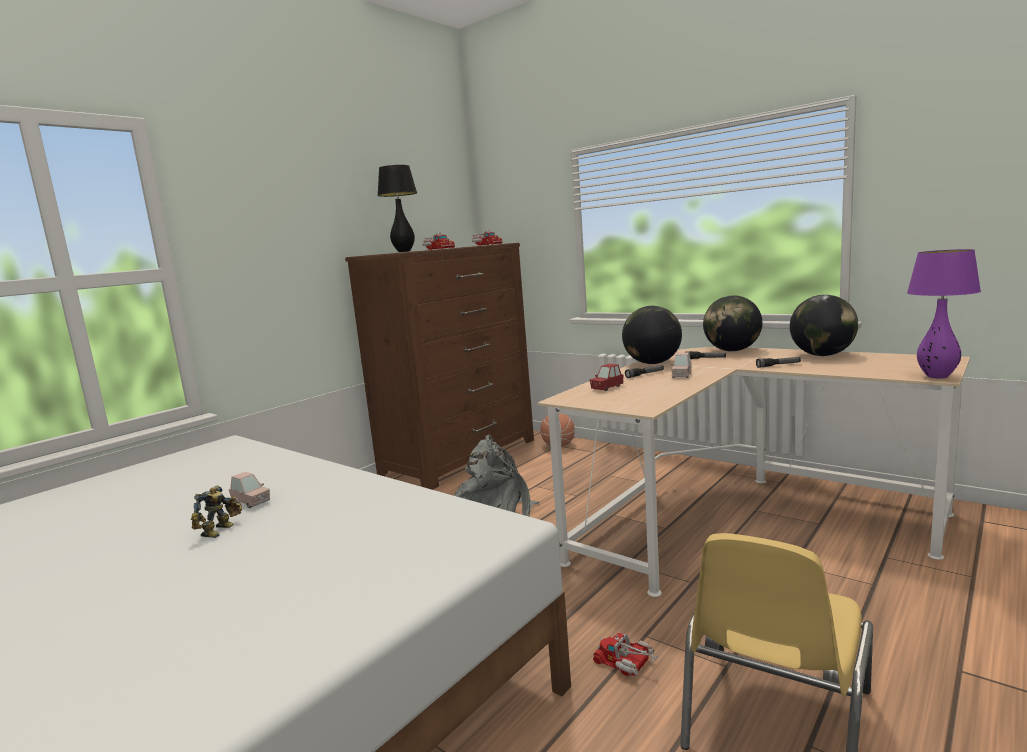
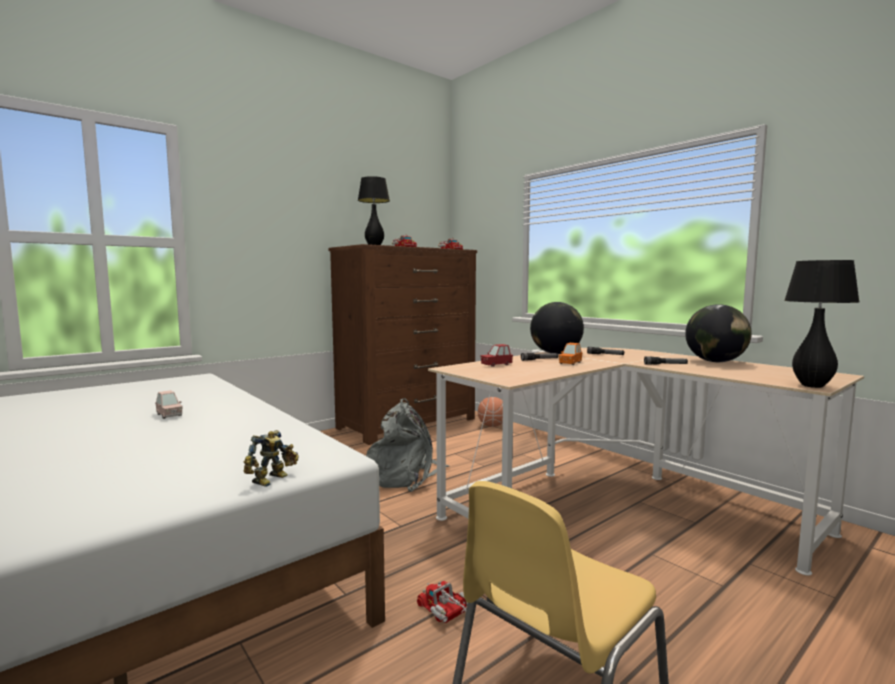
camera: 10 degrees right, 5 degrees down
toy robot [191,485,242,538] -> toy robot moved to [244,430,299,487]
pink toy car [671,352,692,378] -> orange toy car [559,343,582,365]
globe [703,295,762,352] -> none
purple table lamp [907,249,981,378] -> black table lamp [784,260,859,388]

